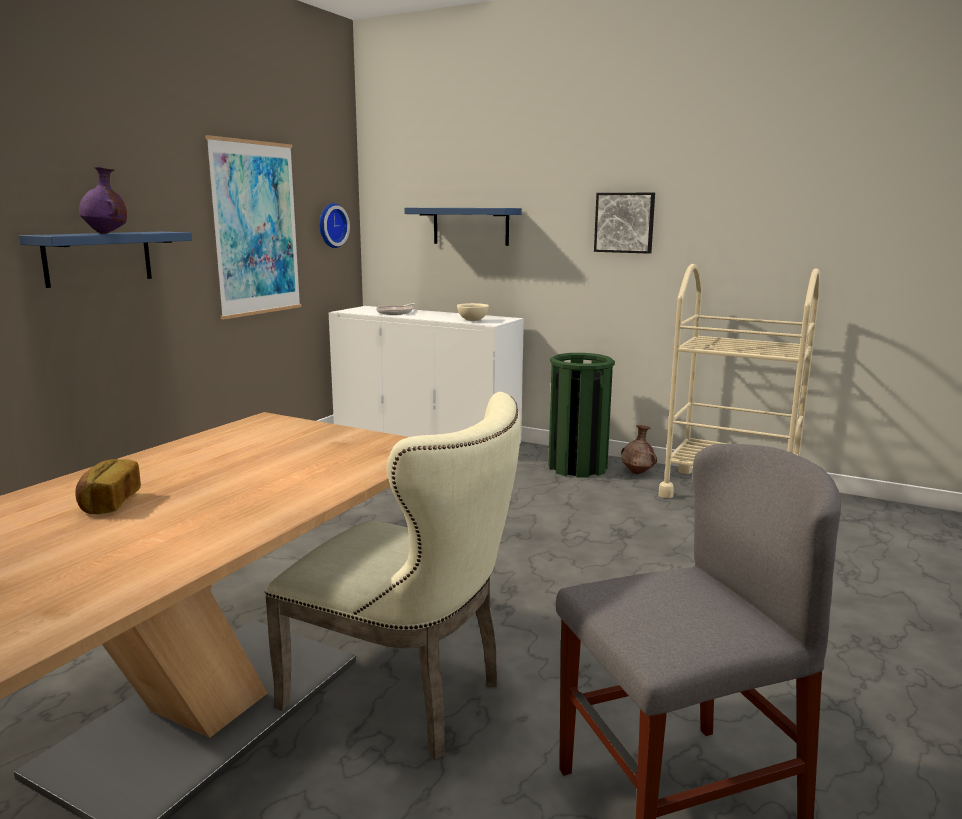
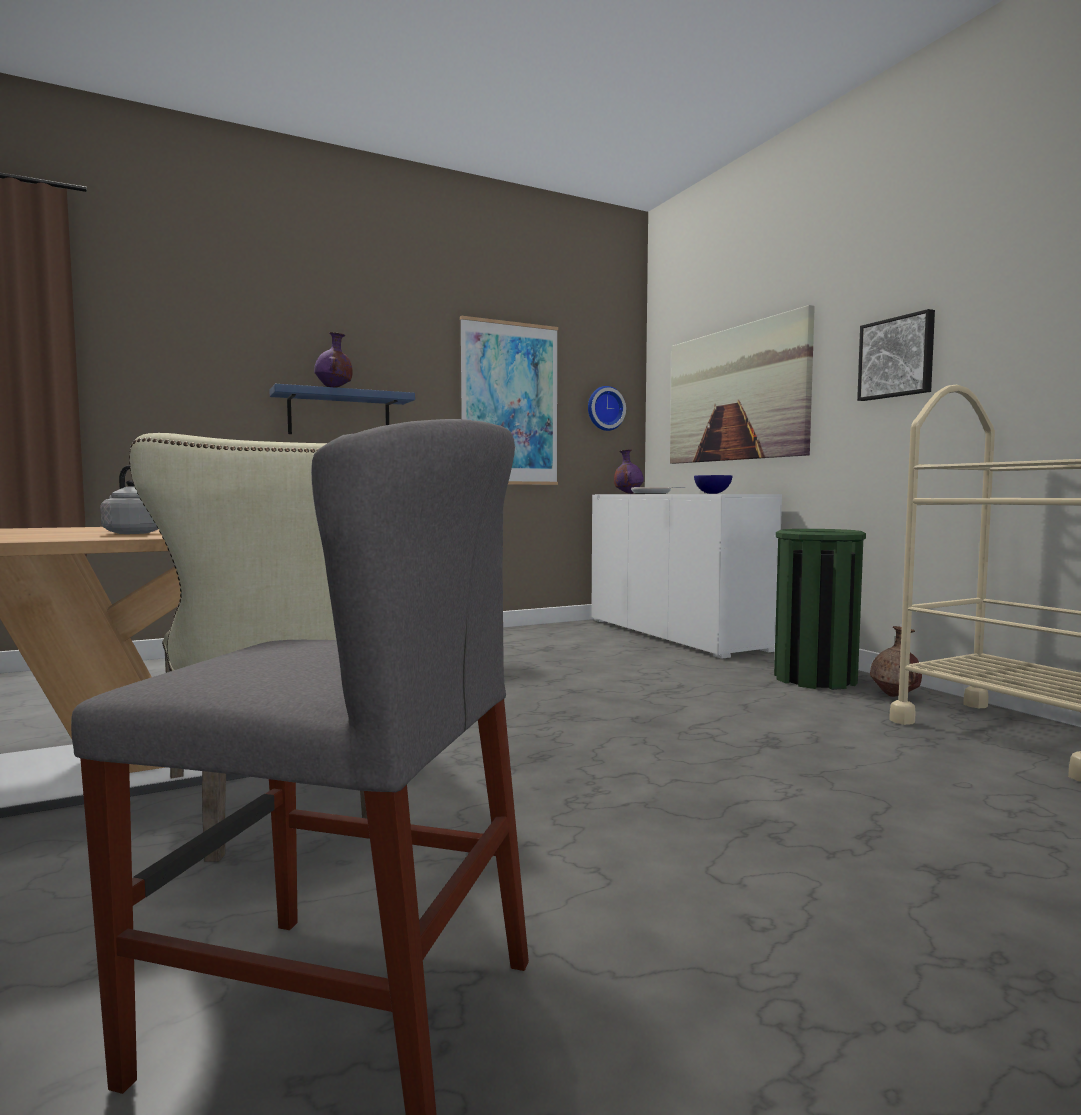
camera: 35 degrees right, 10 degrees down
bread [75,459,141,514] -> none
blue shelf [404,208,522,246] -> picture [670,305,815,464]
beige bowl [457,303,489,321] -> blue bowl [694,475,732,494]
none -> grey kettle [100,465,158,534]
none -> purple vase [614,449,644,494]

